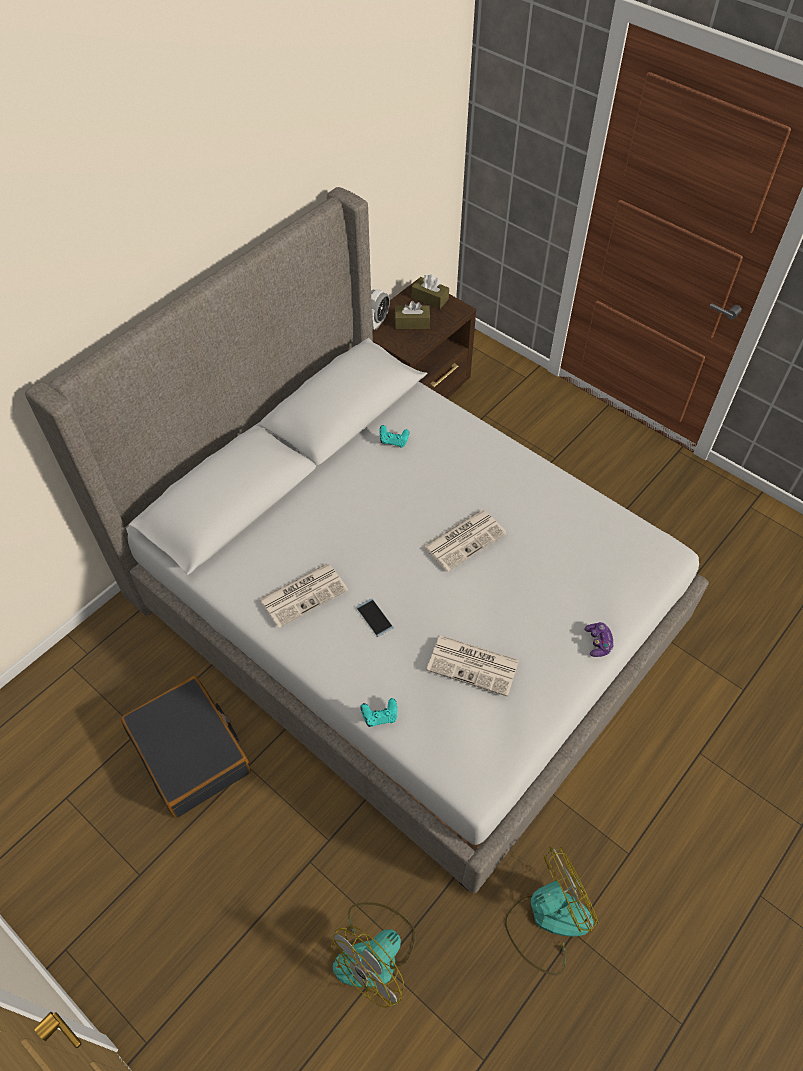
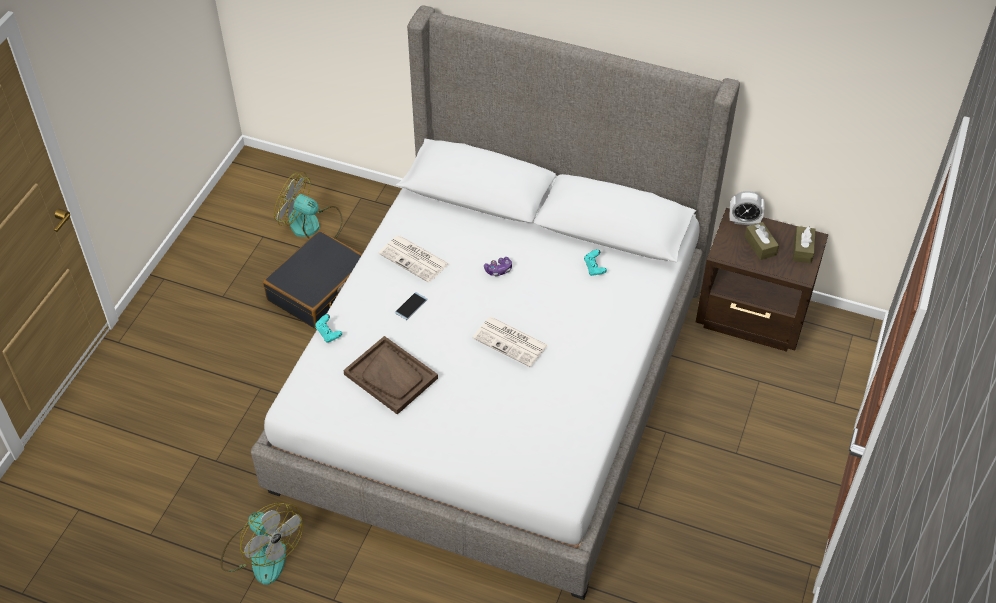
camera: 70 degrees right, 5 degrees down
fan [331,902,416,1008] -> fan moved to [274,172,343,239]
newspaper [427,635,519,697] -> brown tray [343,336,438,415]
game controller [584,622,614,657] -> game controller moved to [484,257,512,276]

